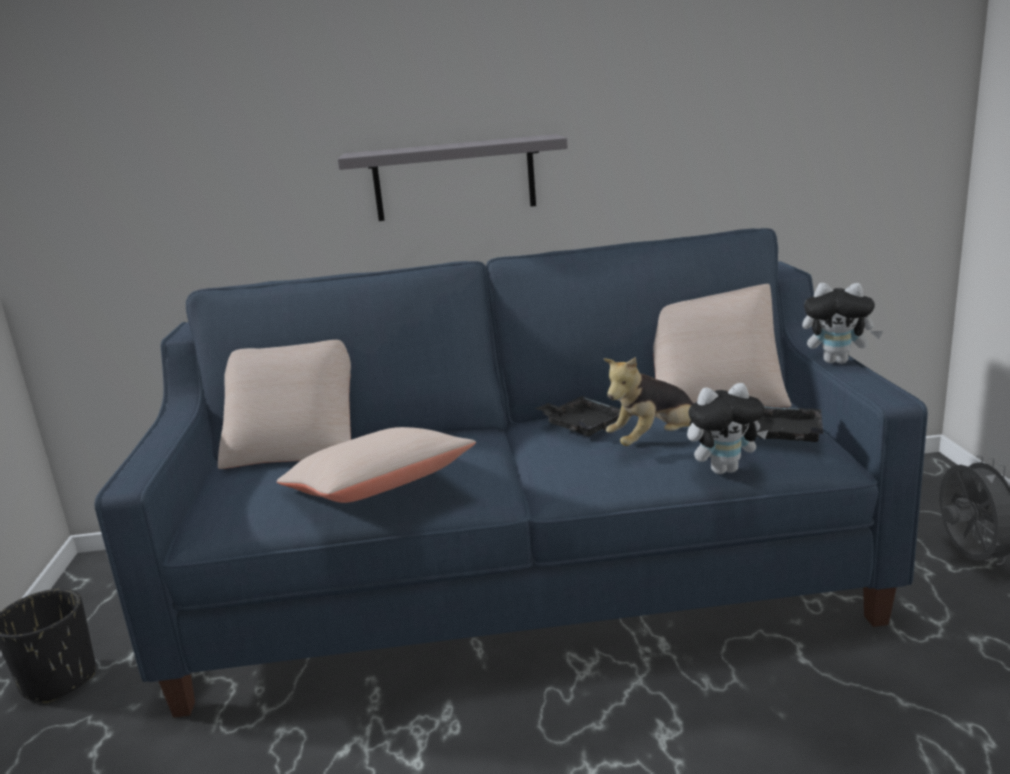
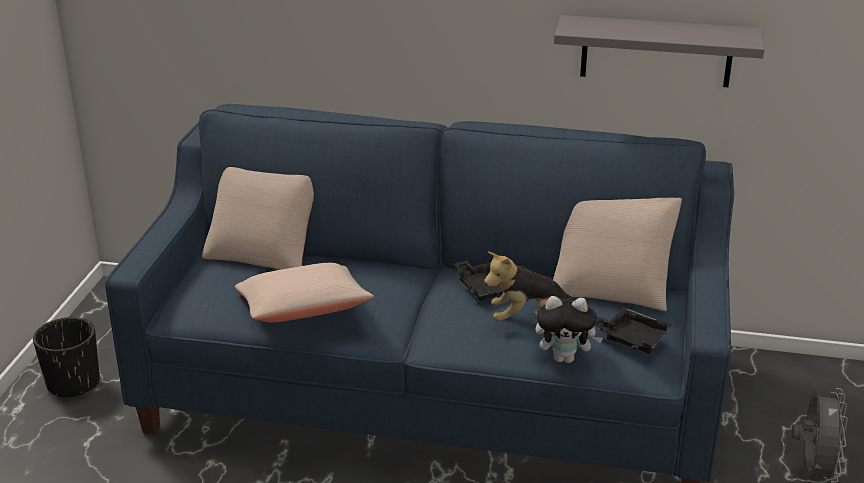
camera: 15 degrees right, 10 degrees up
grey shelf [338,134,568,221] -> grey shelf moved to [554,15,764,87]
plush toy [802,283,883,364] -> none

